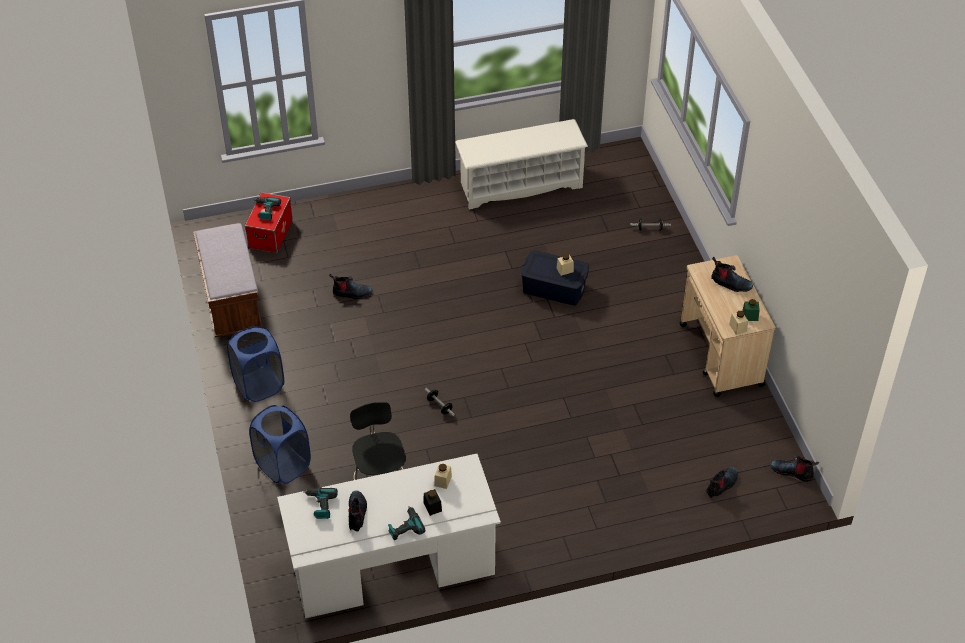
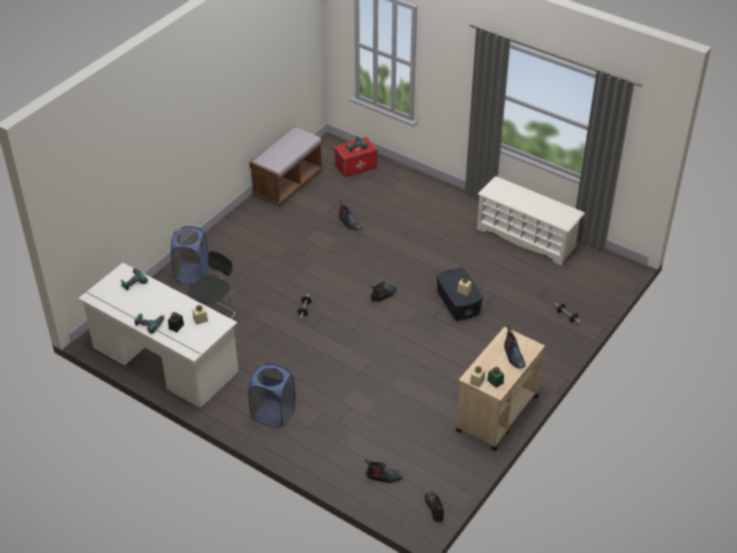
camera: 50 degrees right, 5 degrees down
blue laundry basket [227,326,284,402] -> blue laundry basket moved to [248,364,295,428]
boot [349,490,367,532] -> boot moved to [370,281,397,302]

